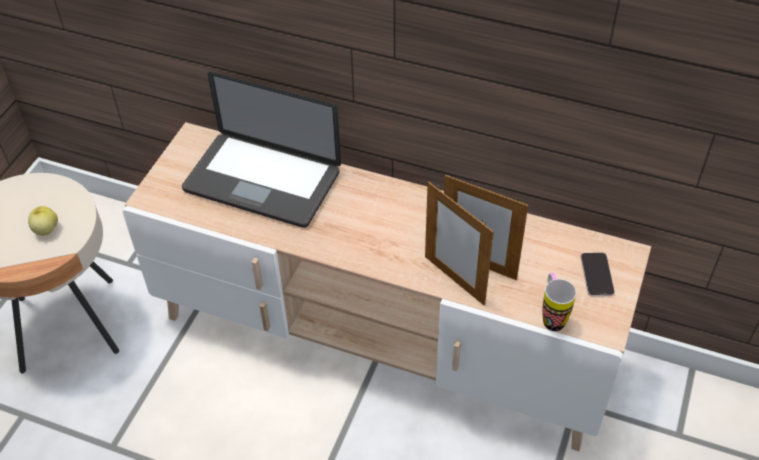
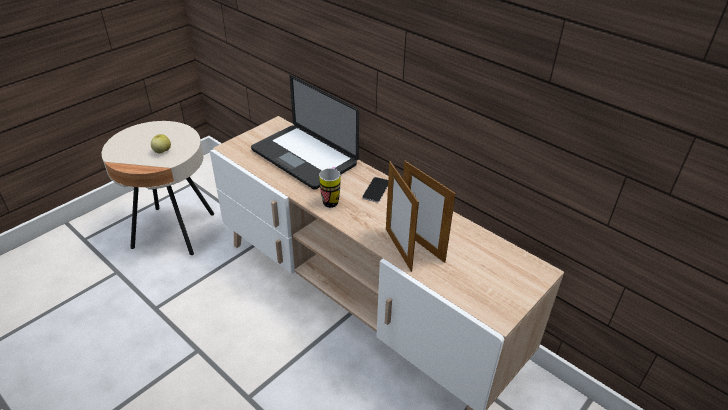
camera: 20 degrees right, 10 degrees down
mug [543,273,576,331] -> mug moved to [319,167,340,208]
phone [581,252,615,297] -> phone moved to [362,177,388,202]

